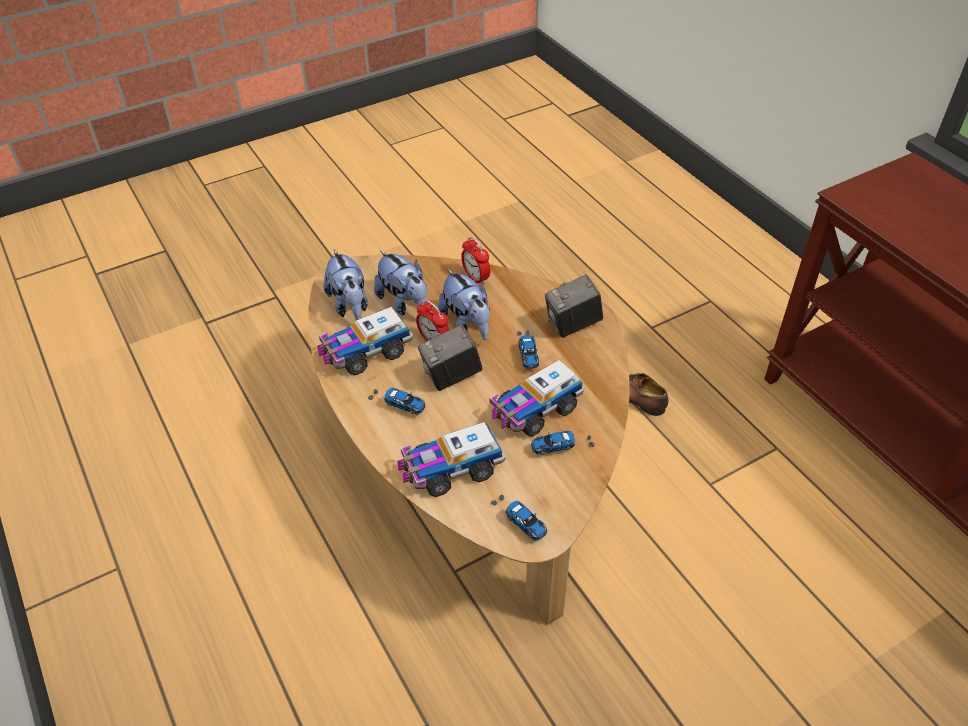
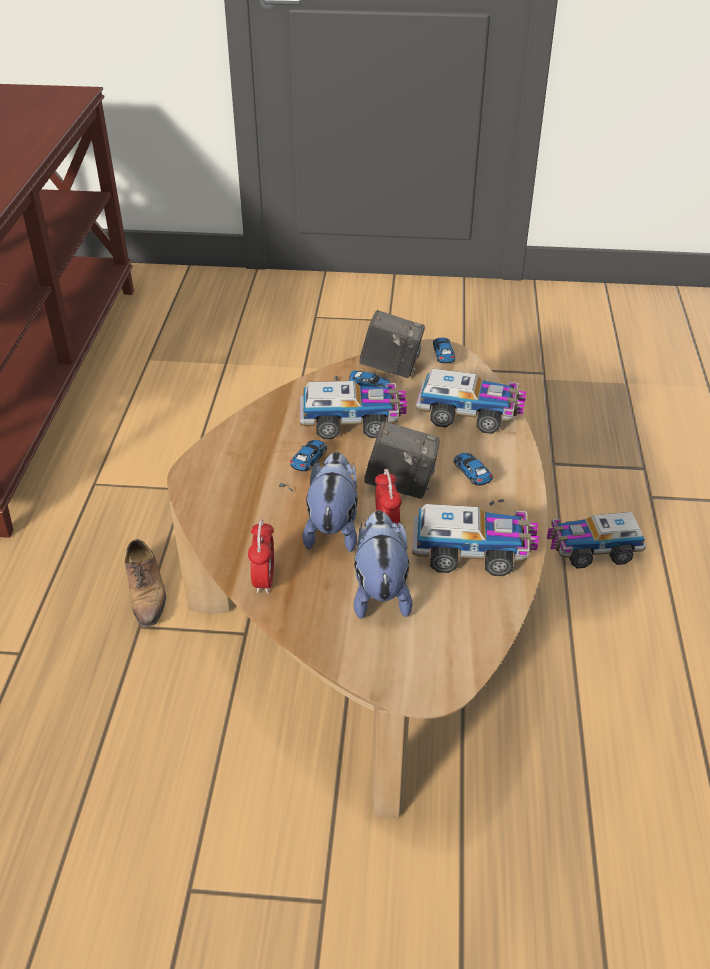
camera: 145 degrees left, 5 degrees down
plush toy [323,249,368,320] -> none
camera [545,275,603,338] -> camera moved to [360,310,425,378]
none -> toy truck [547,512,646,569]

